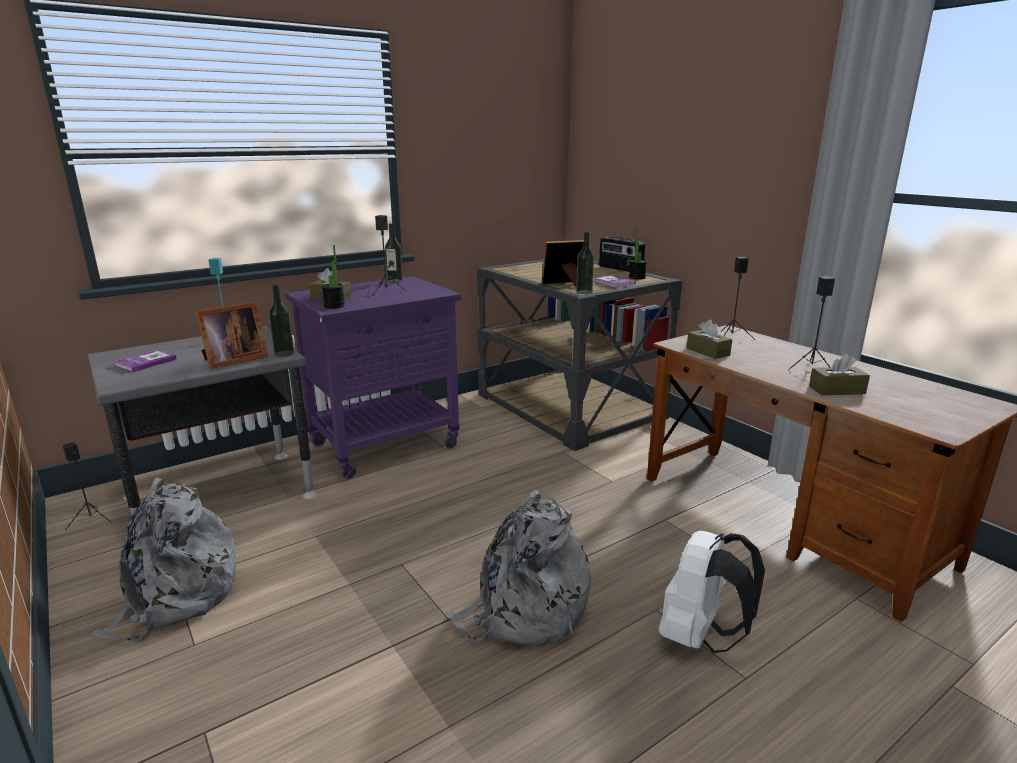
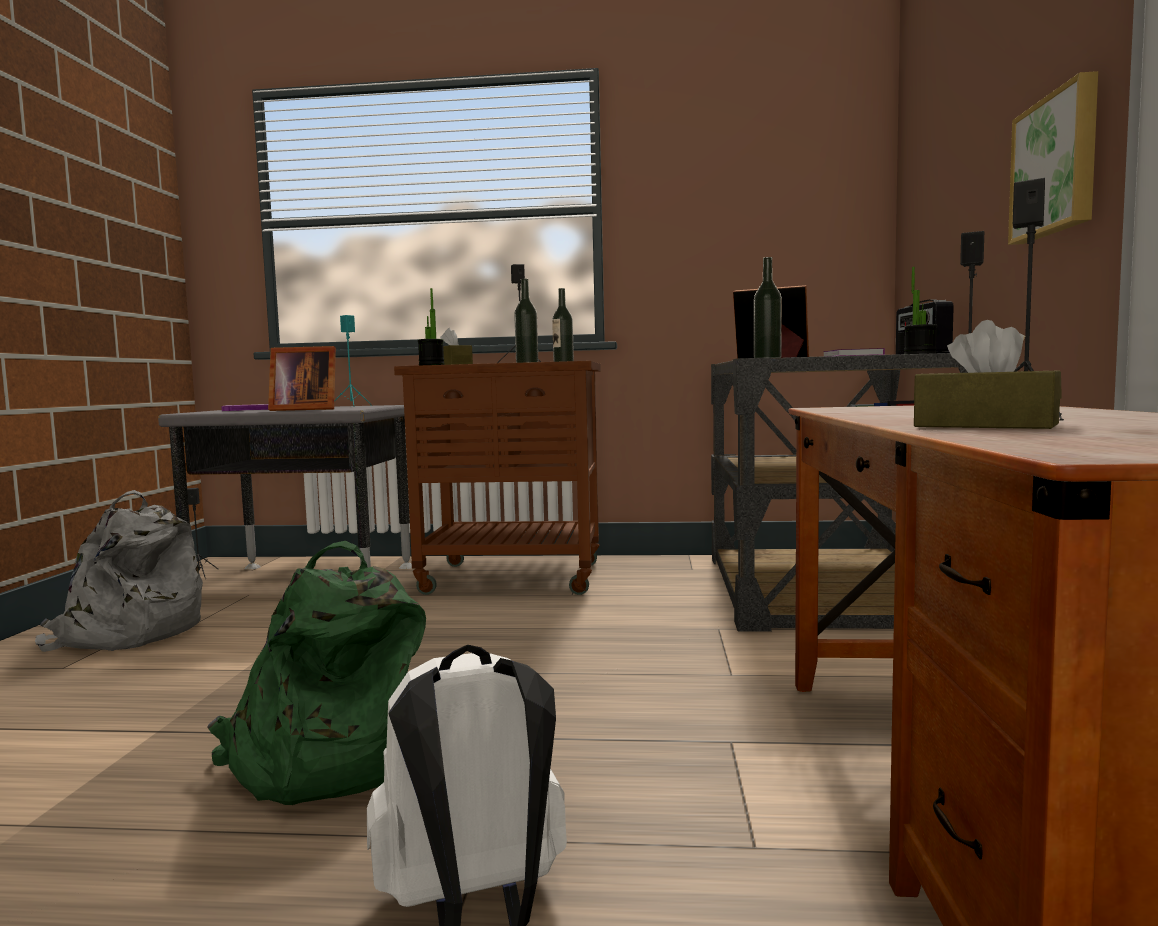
camera: 40 degrees right, 15 degrees down
bottle [269,284,294,357] -> bottle moved to [514,279,538,363]
purple cart [285,276,461,479] -> brown cart [394,361,601,595]
grey backpack [446,490,591,647] -> green backpack [207,541,426,805]
brown tissue box [687,320,732,359] -> none
none -> picture [1008,71,1098,245]

